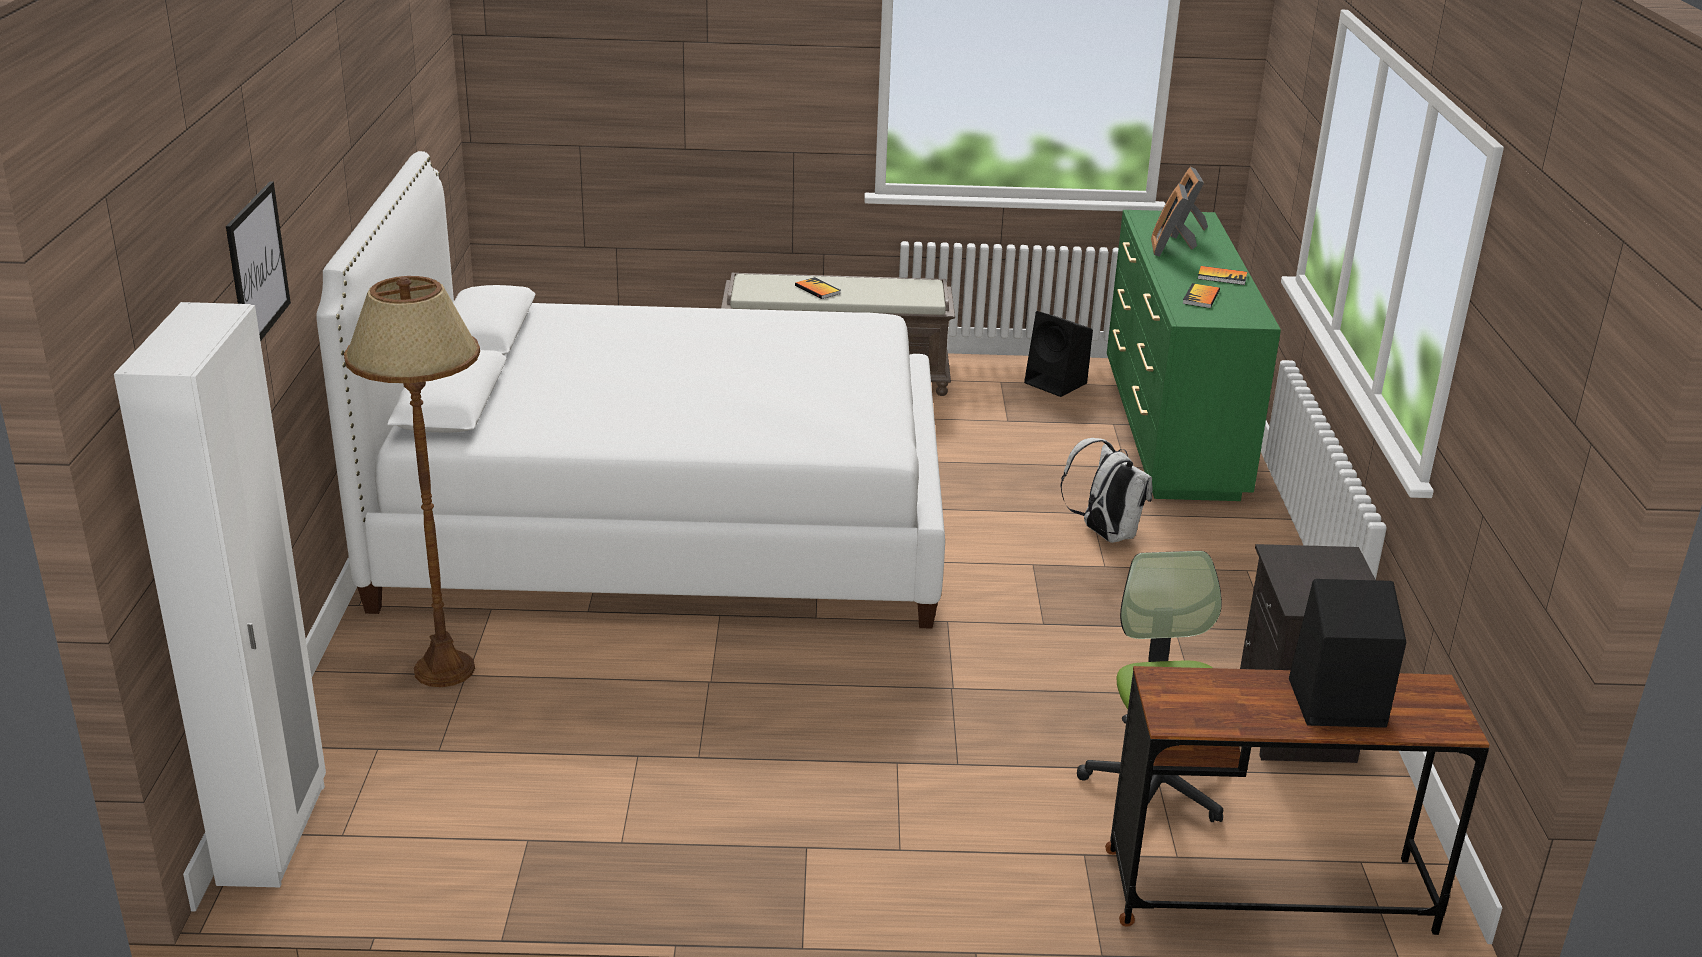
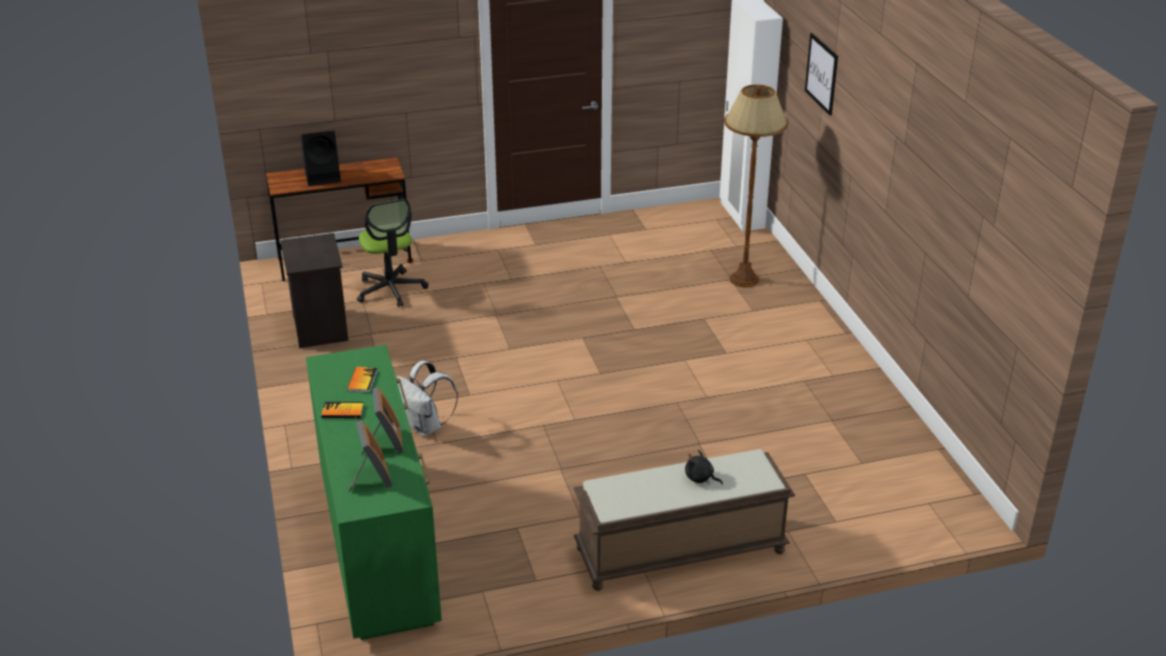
camera: 165 degrees right, 5 degrees up
white bed [316,151,945,629] -> none
book [795,277,841,299] -> black plush toy [685,450,723,485]
black speaker [1024,311,1093,397] -> none

